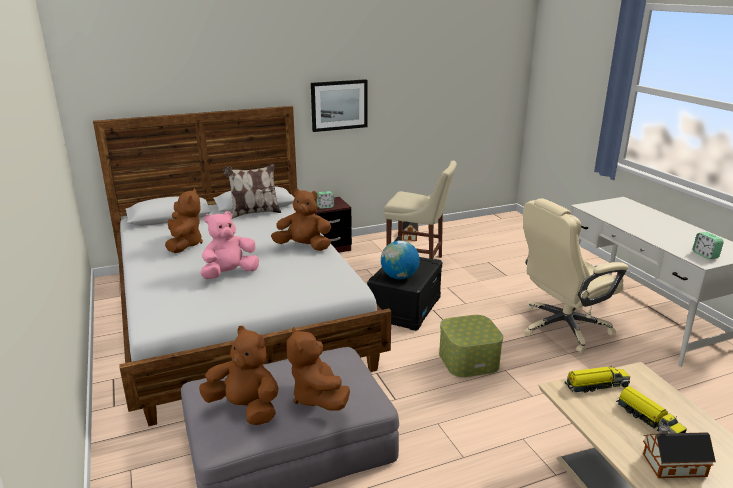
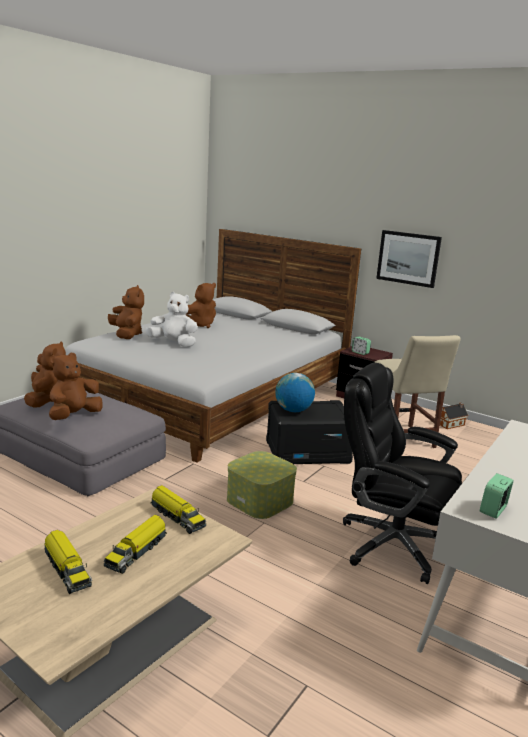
camera: 55 degrees right, 5 degrees down
pink plush toy [200,211,259,279] -> white plush toy [145,292,198,347]
pillow [223,164,281,219] -> none
brown plush toy [271,188,331,251] -> brown plush toy moved to [108,285,144,339]
beige office chair [523,198,629,353] -> black office chair [343,363,462,584]
toy house [643,426,716,478] -> toy truck [44,530,92,594]

